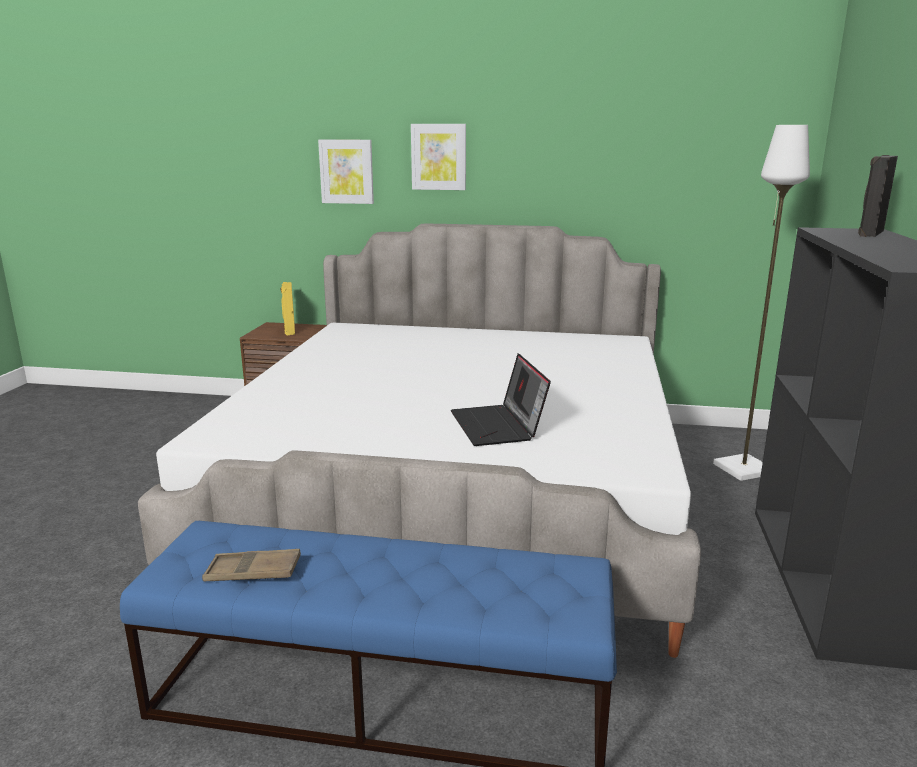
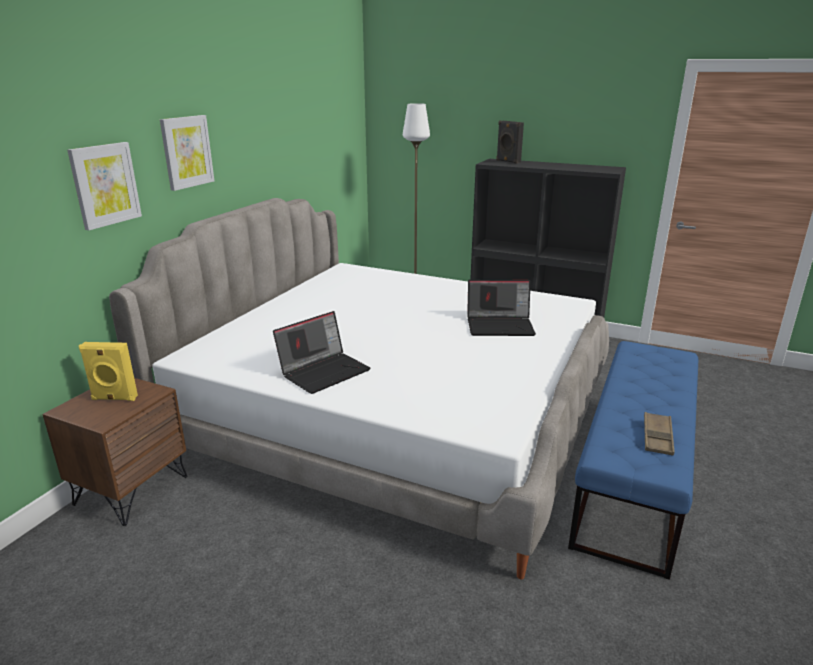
camera: 75 degrees left, 5 degrees up
none -> laptop [273,311,371,394]

